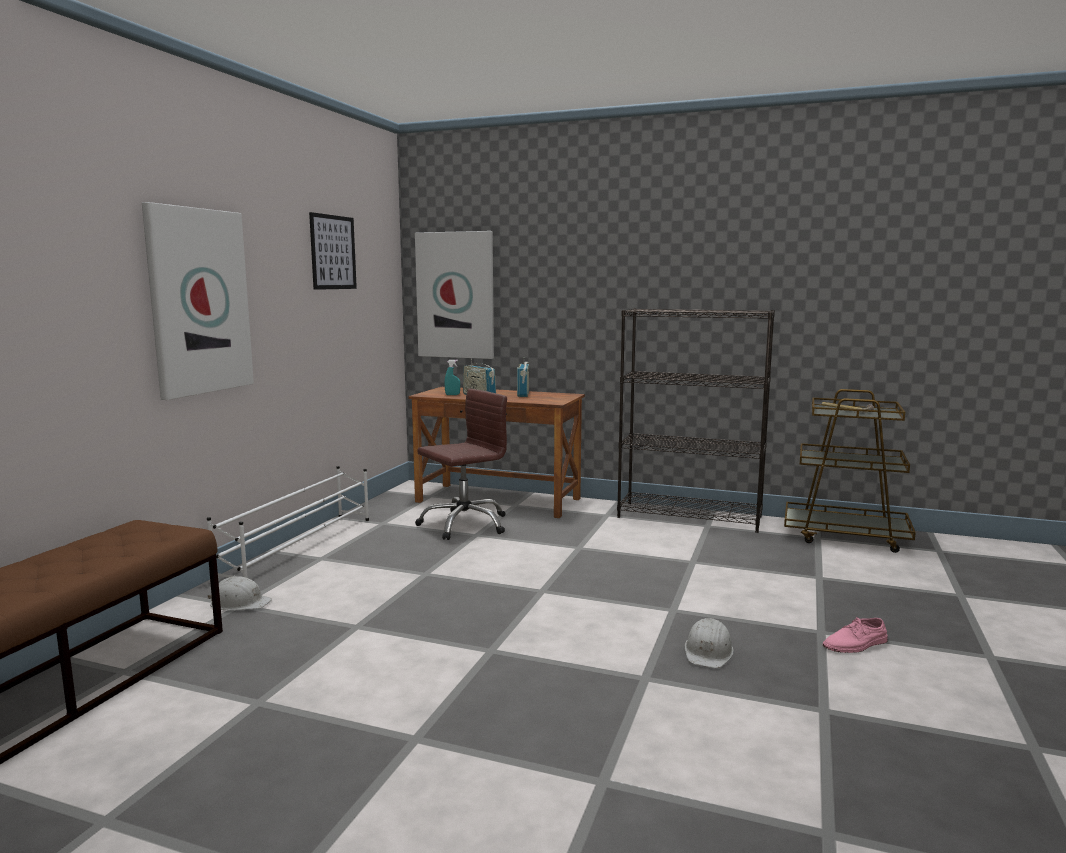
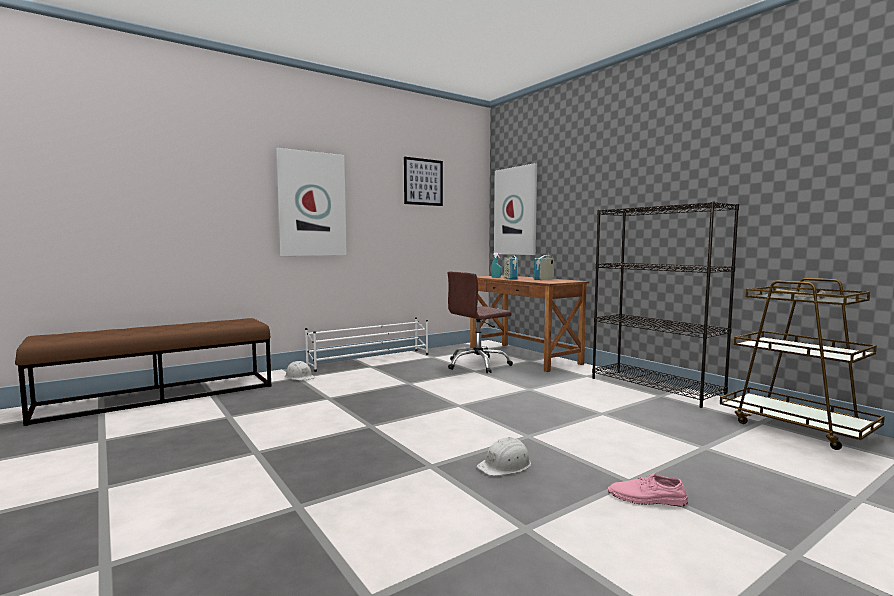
camera: 35 degrees right, 5 degrees down
brown office chair [415,389,507,540] -> brown office chair turned 150 degrees clockwise [447,272,513,373]

